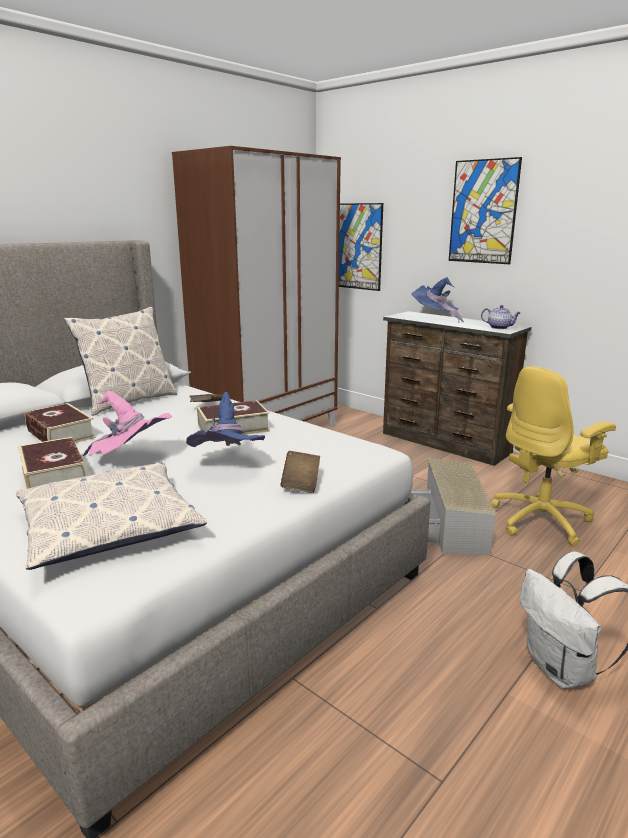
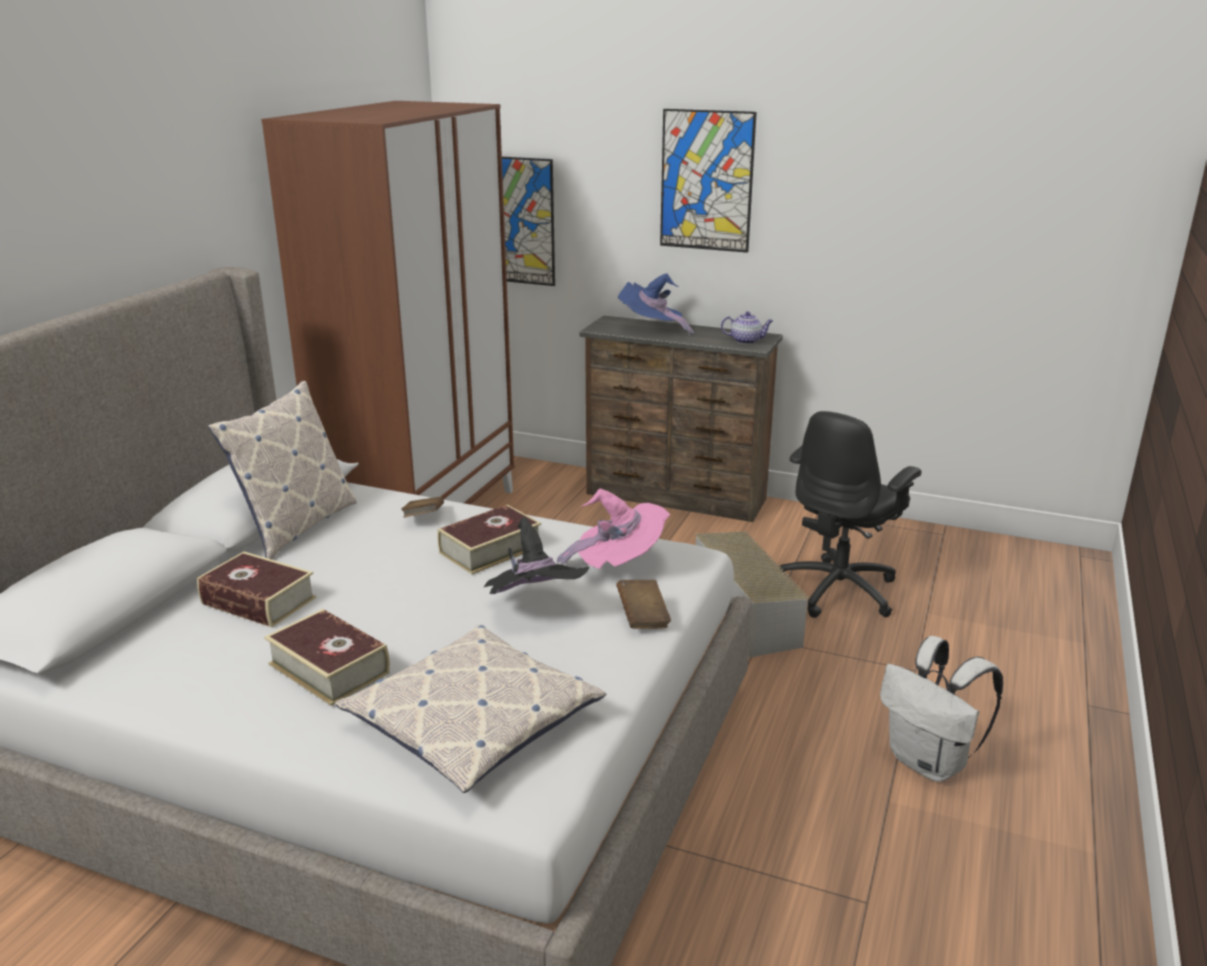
camera: 20 degrees left, 5 degrees up
pink hat [83,390,172,456] -> pink hat moved to [557,488,670,569]
blue hat [186,392,265,447] -> black hat [484,517,589,594]
yellow office chair [491,366,616,546] -> black office chair [779,411,922,618]

